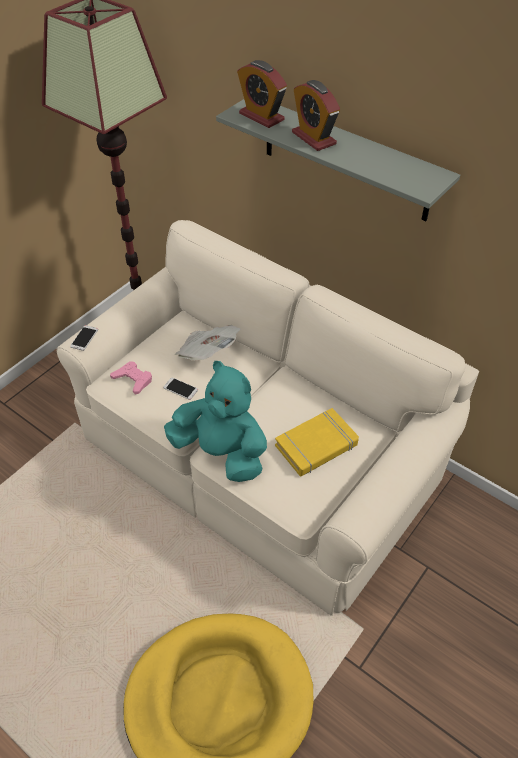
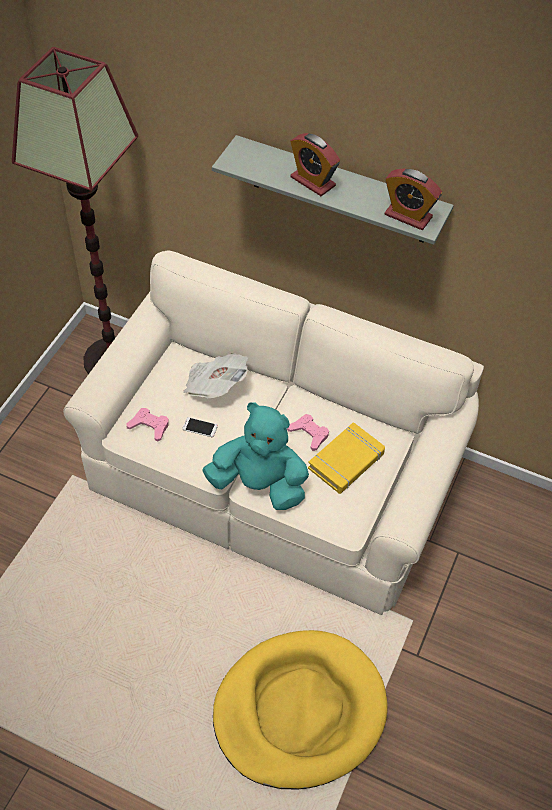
camera: 15 degrees left, 5 degrees up
phone [70,325,98,351] -> none
alarm clock [237,60,287,128] -> alarm clock moved to [385,169,442,230]
none -> pink game controller [287,414,329,451]

